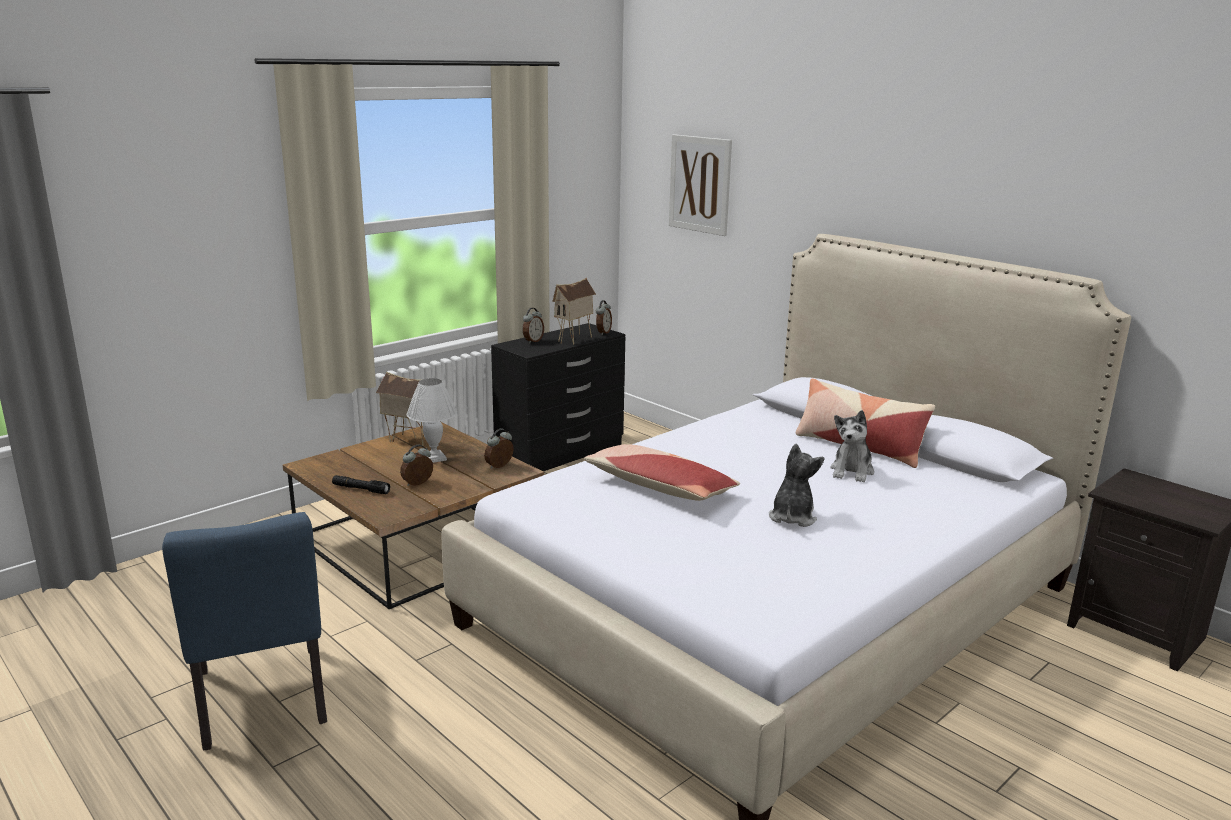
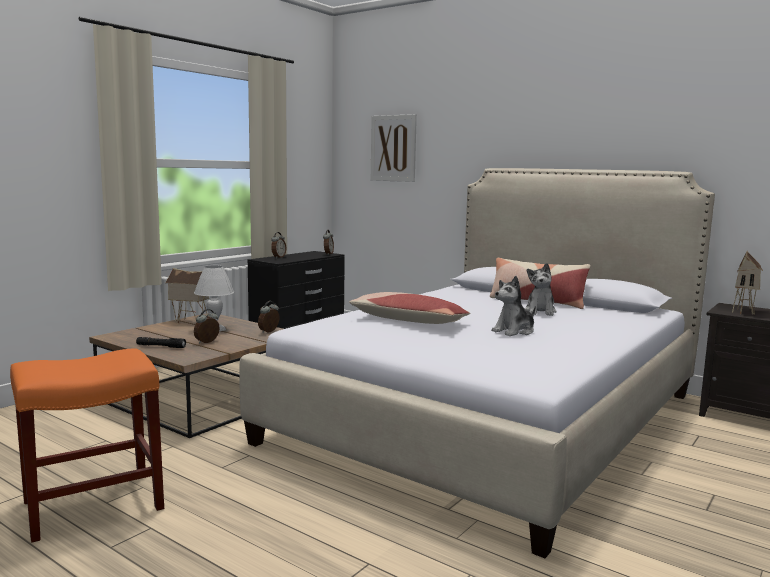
camera: 10 degrees left, 10 degrees down
blue chair [162,512,327,750] -> orange stool [10,348,164,542]
toy house [552,278,596,345] -> toy house moved to [732,251,763,315]
plush toy [769,443,825,527] -> plush toy turned 135 degrees counterclockwise [491,276,536,336]

